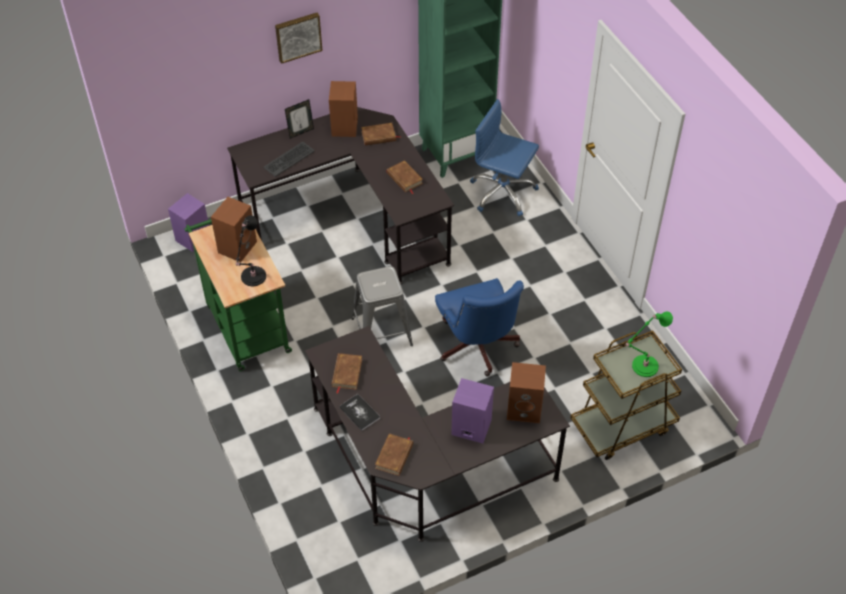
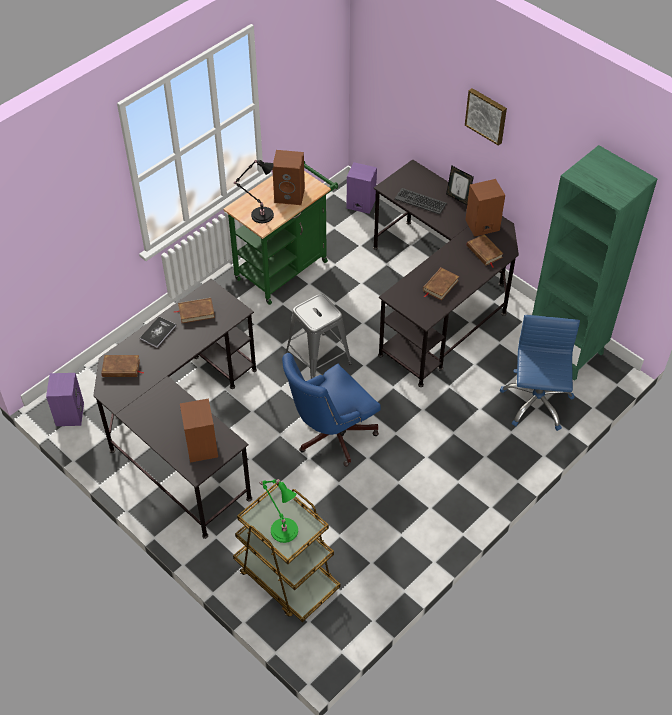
camera: 70 degrees right, 0 degrees up
purple speaker [451,378,494,443] -> purple speaker moved to [46,373,84,426]

